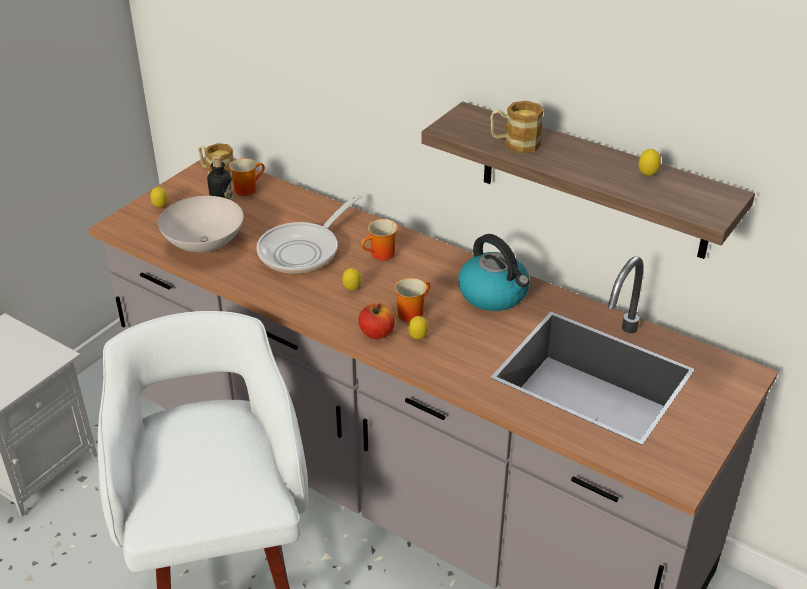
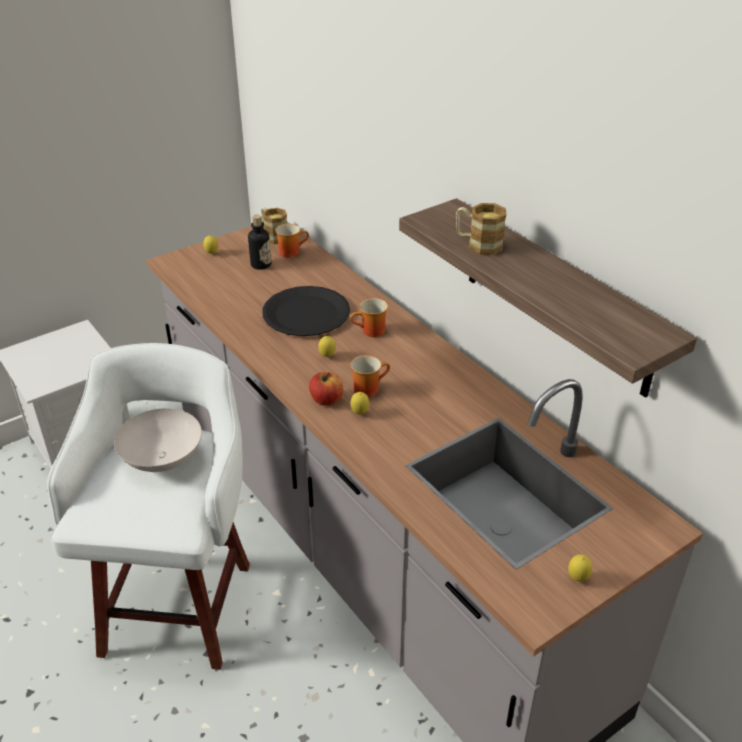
camera: 20 degrees right, 0 degrees up
white bowl [158,196,244,253] -> white bowl moved to [114,408,202,472]
frying pan [257,194,362,274] -> black plate [262,286,350,336]
kettle [458,234,530,311] -> none
lemon [639,149,661,176] -> lemon moved to [568,554,592,582]

